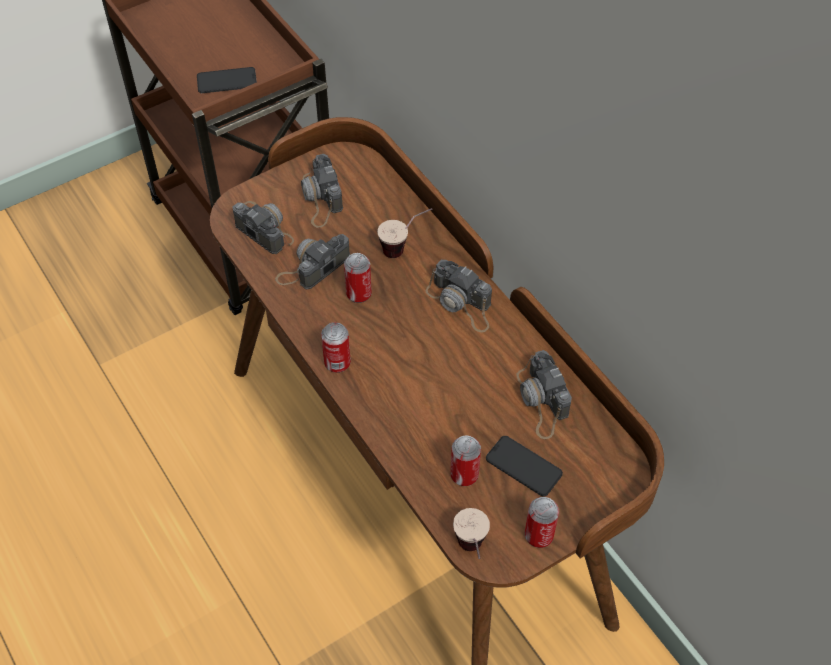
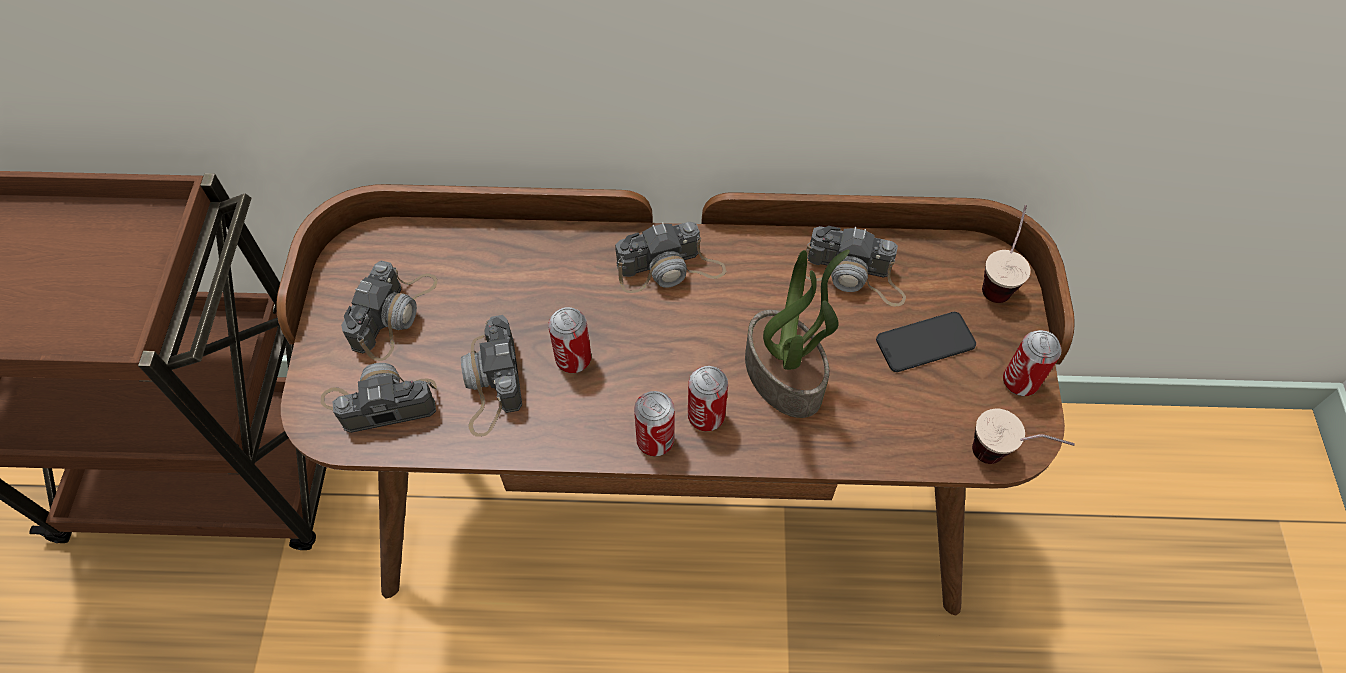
camera: 55 degrees left, 5 degrees up
phone [197,67,257,93] -> none
camera [301,154,343,228] -> camera turned 90 degrees counterclockwise [341,260,437,361]
cup [377,208,433,258] -> cup moved to [982,205,1031,303]
can [450,435,481,486] -> can moved to [688,366,728,432]
none -> potted plant [745,250,850,418]

